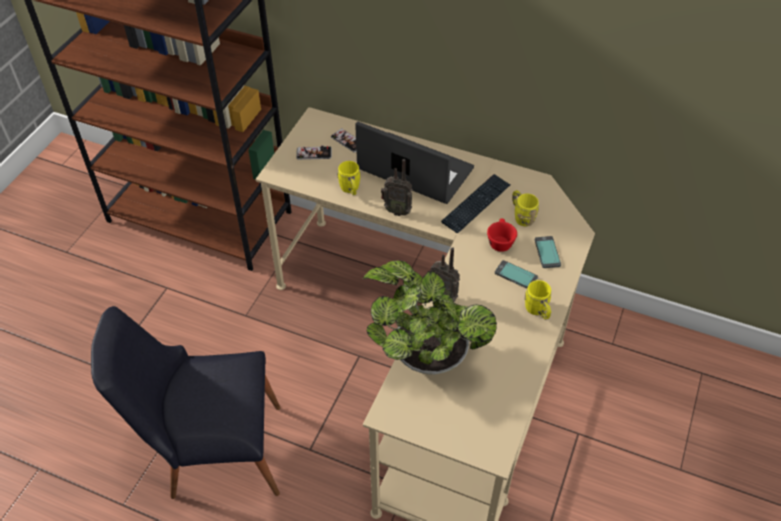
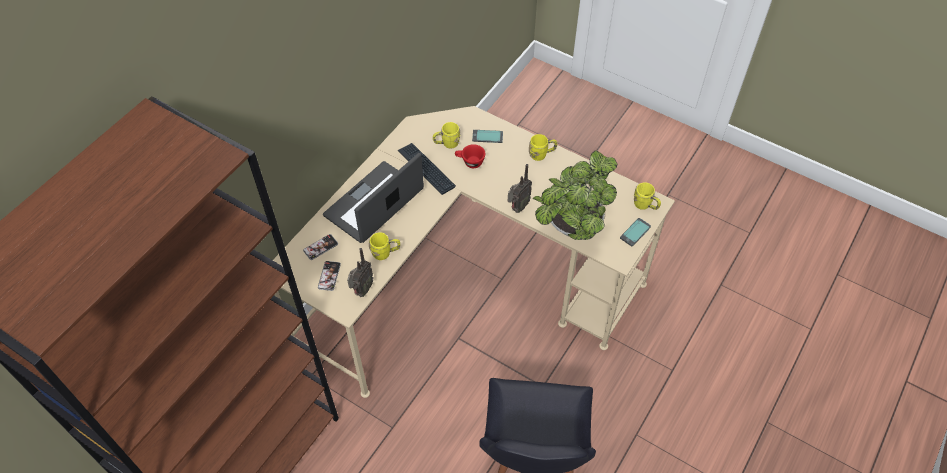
camera: 80 degrees left, 5 degrees up
radio [381,159,413,216] -> radio moved to [347,248,374,297]
phone [495,260,538,289] -> phone moved to [620,218,651,246]
none -> yellow mug [634,182,661,210]

